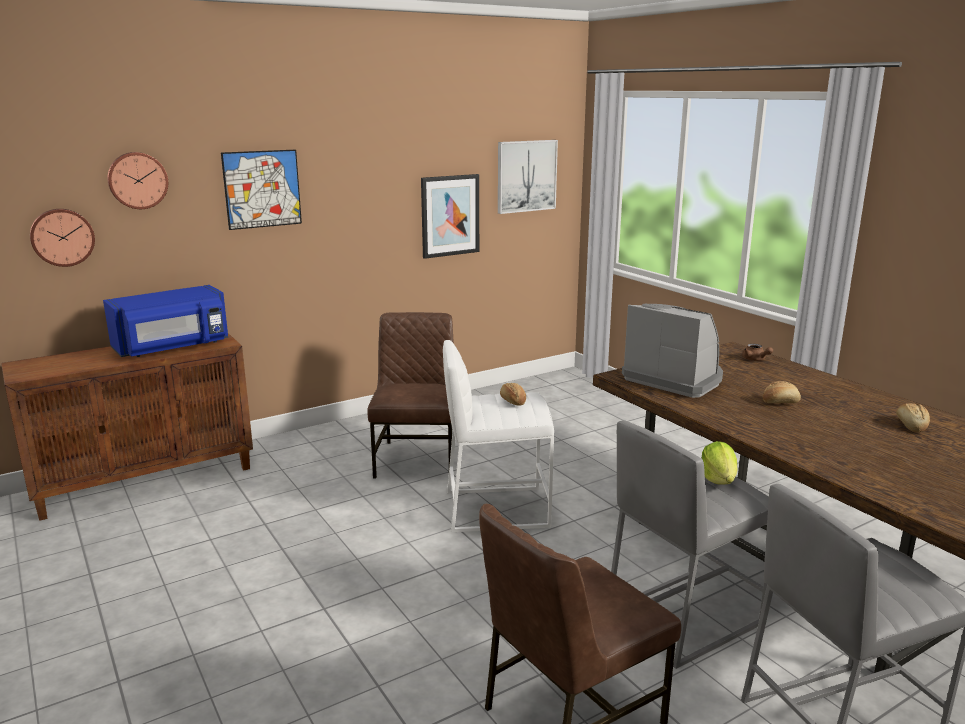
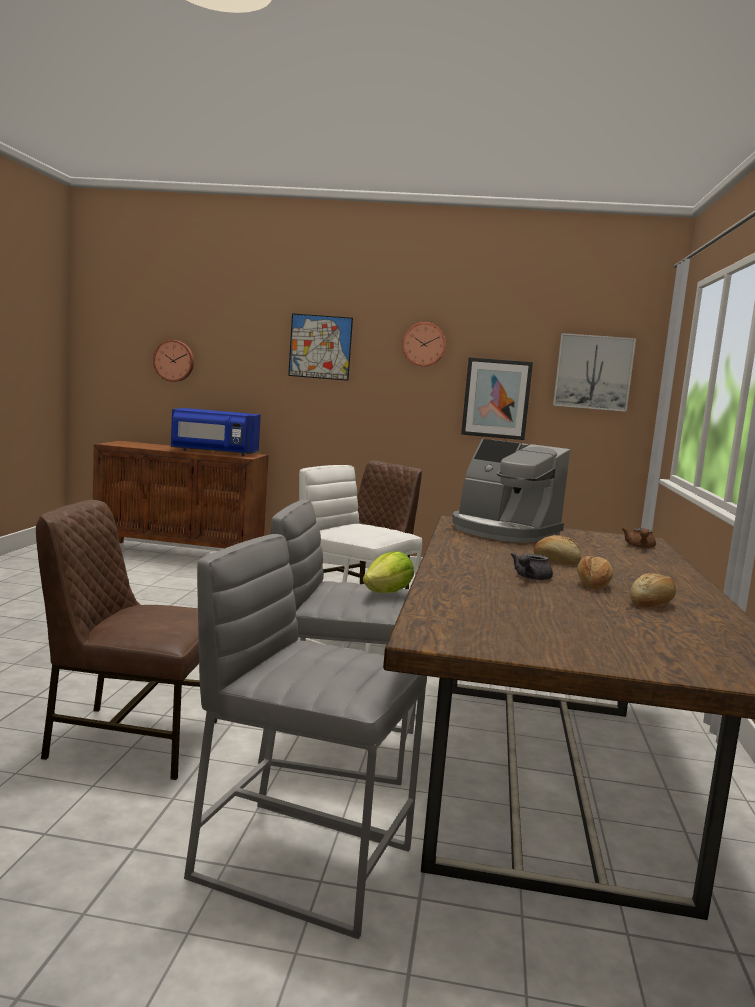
camera: 40 degrees right, 10 degrees down
wall clock [108,152,168,209] -> wall clock moved to [402,322,446,366]
bread [500,383,526,406] -> bread moved to [577,556,613,589]
coffee machine [622,304,723,398] -> coffee machine turned 135 degrees clockwise [452,439,570,543]
none -> grey teapot [511,552,553,580]

